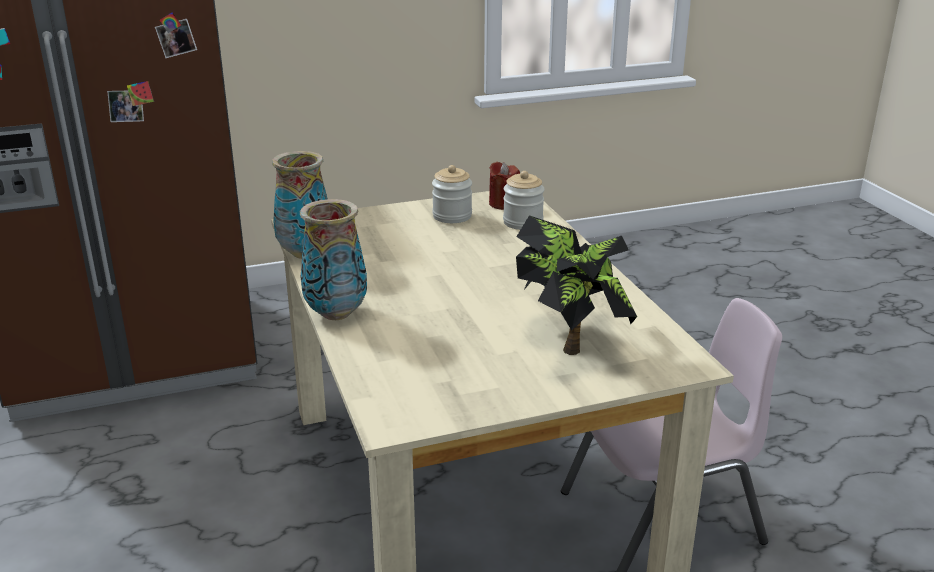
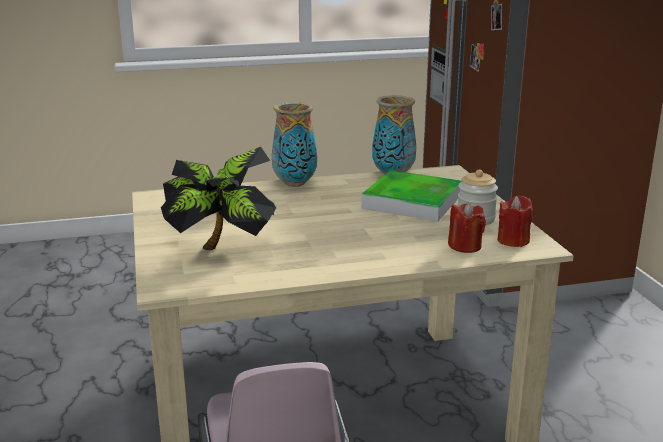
camera: 95 degrees right, 5 degrees down
jar [503,171,545,230] -> red candle [448,202,486,253]
none -> tray [361,170,462,222]

